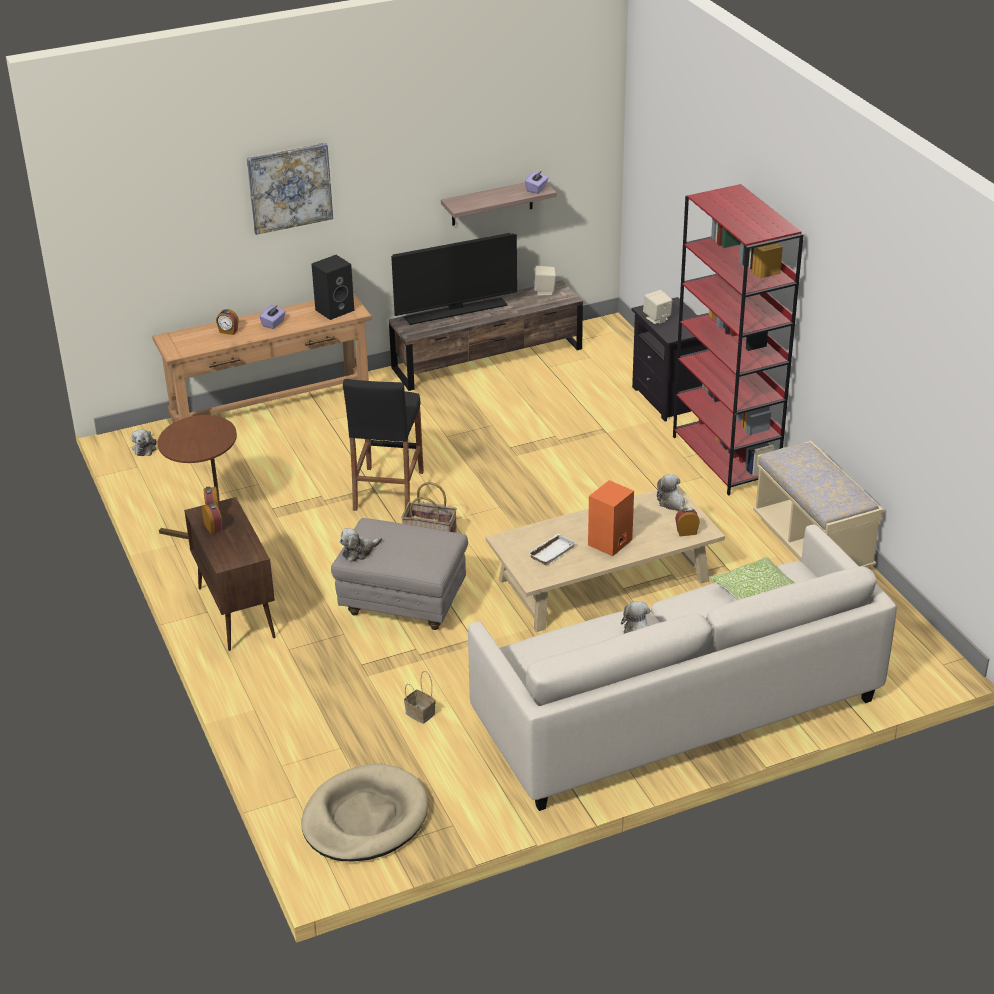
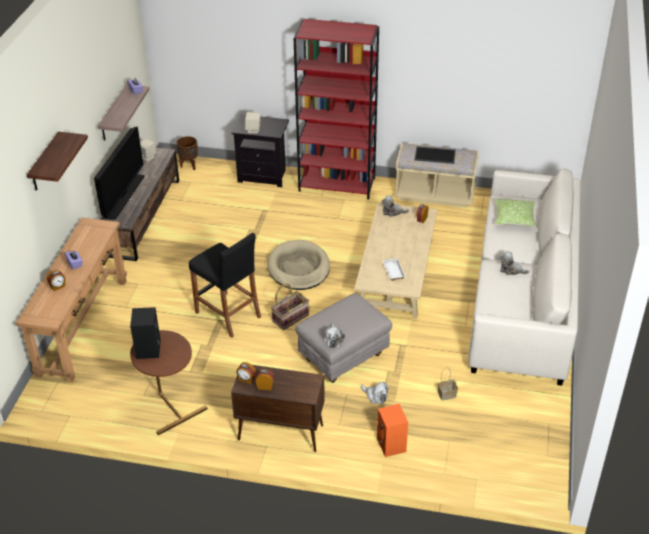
camera: 55 degrees left, 5 degrees up
plush toy [131,429,156,456] -> plush toy moved to [361,382,389,404]
picture [247,143,333,235] -> shelf [27,132,88,191]
beige dog bed [301,764,428,862] -> beige dog bed moved to [267,240,330,290]
black speaker [311,255,355,320] -> black speaker moved to [130,307,161,359]
orange speaker [588,480,634,556] -> orange speaker moved to [377,404,408,457]
none -> brown planter [176,136,198,170]
none -> tray [414,146,456,164]

